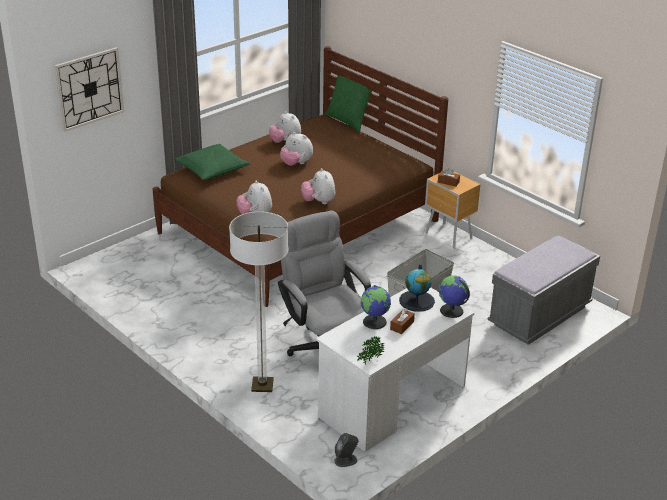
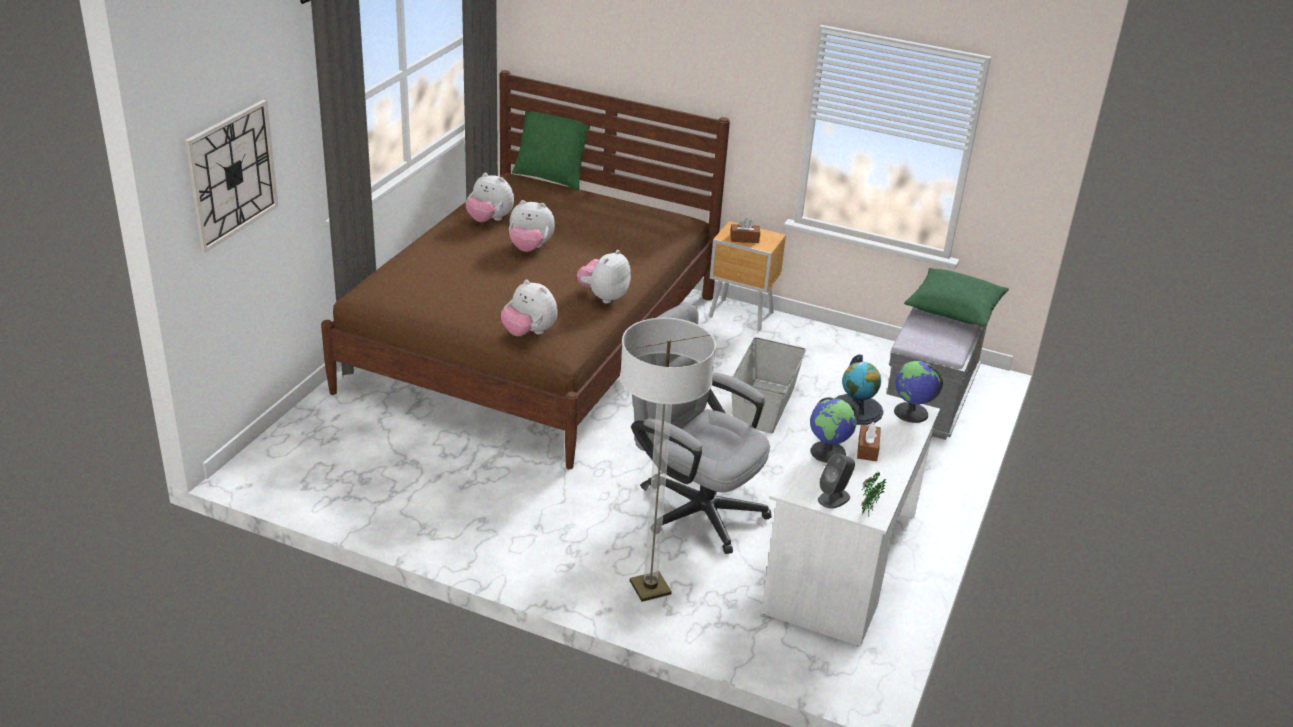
camera: 25 degrees left, 0 degrees up
green pillow [174,144,251,180] -> green pillow moved to [904,268,1009,326]
plush toy [301,168,335,204] -> plush toy turned 75 degrees clockwise [577,250,631,303]
grey speaker [334,433,359,467] -> grey speaker moved to [818,454,855,509]

